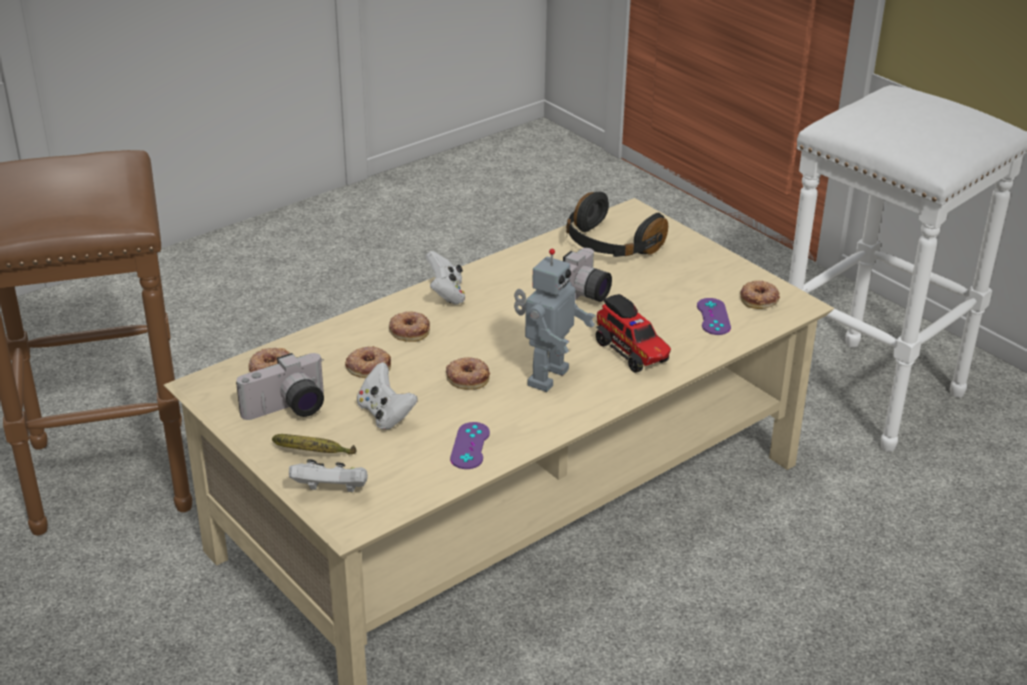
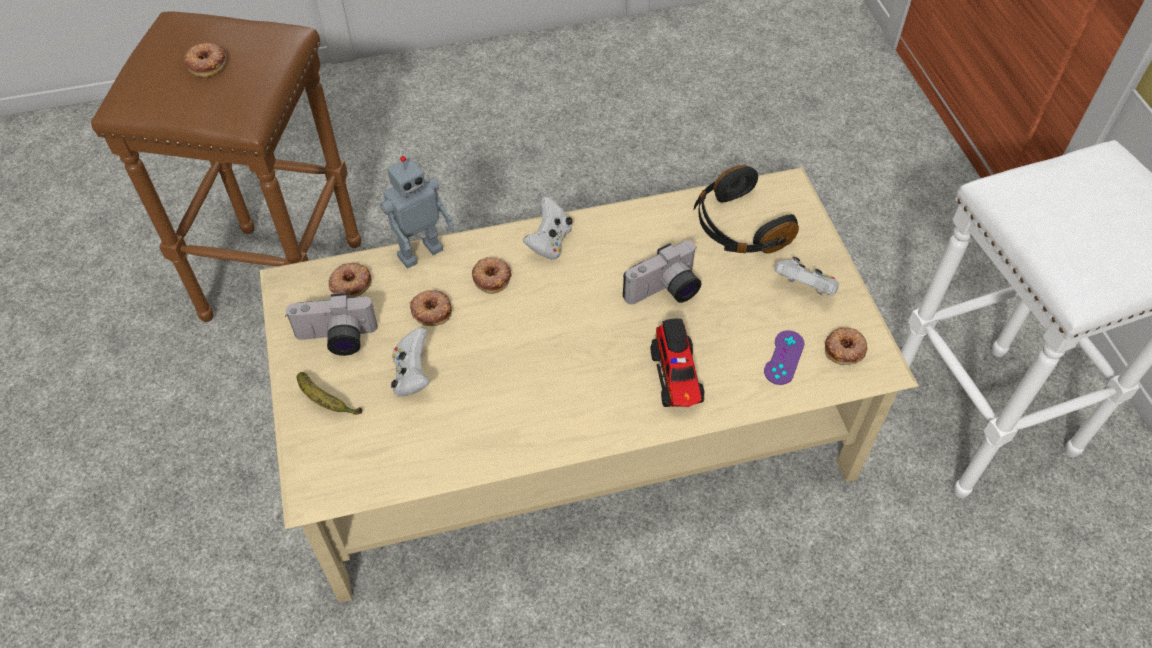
camera: 25 degrees right, 20 degrees up
white game controller [289,459,368,493] -> white game controller moved to [775,257,839,295]
donut [446,357,490,390] -> donut moved to [184,43,227,77]
purple game controller [450,422,490,469] -> none
toy robot [514,249,595,392] -> toy robot moved to [380,156,454,268]

